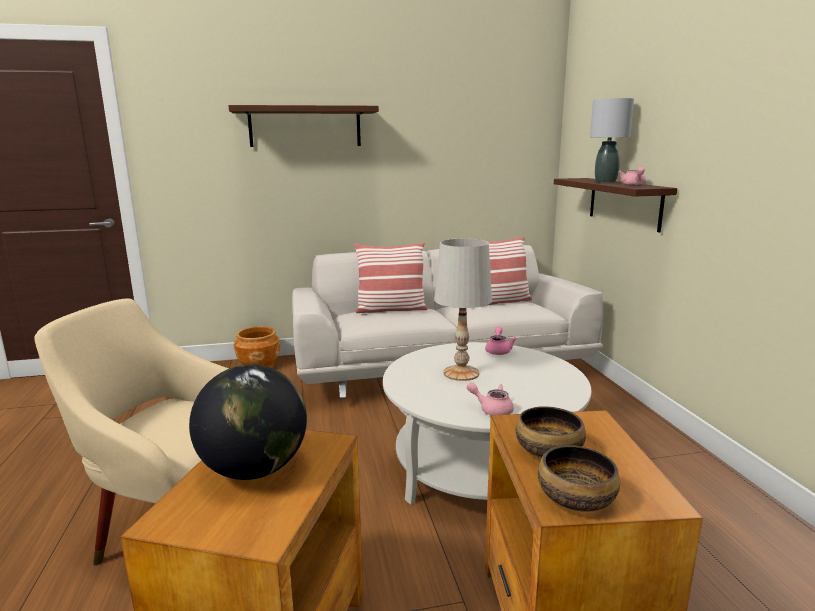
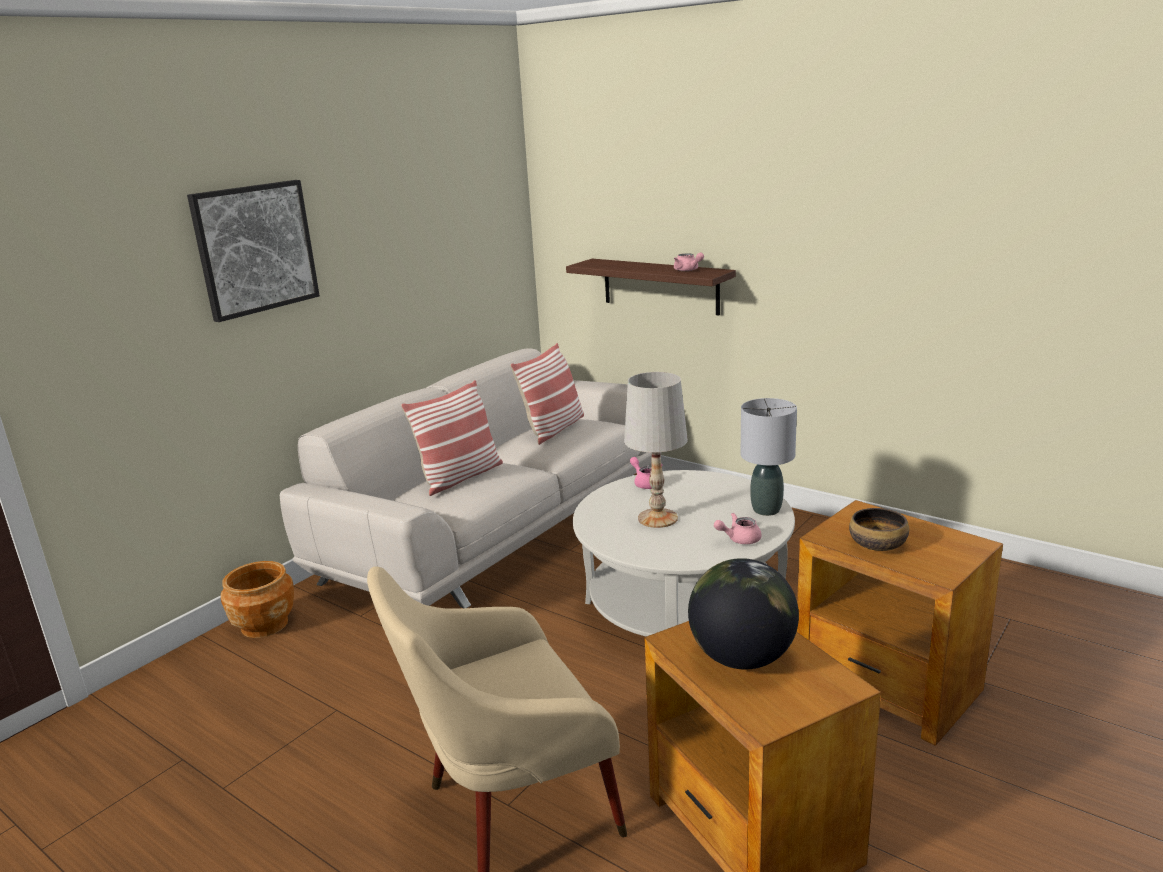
camera: 40 degrees left, 5 degrees up
shelf [228,105,379,147] -> picture [187,180,320,322]
bowl [538,445,620,512] -> none
grey table lamp [590,98,634,183] -> grey table lamp moved to [741,398,797,516]

